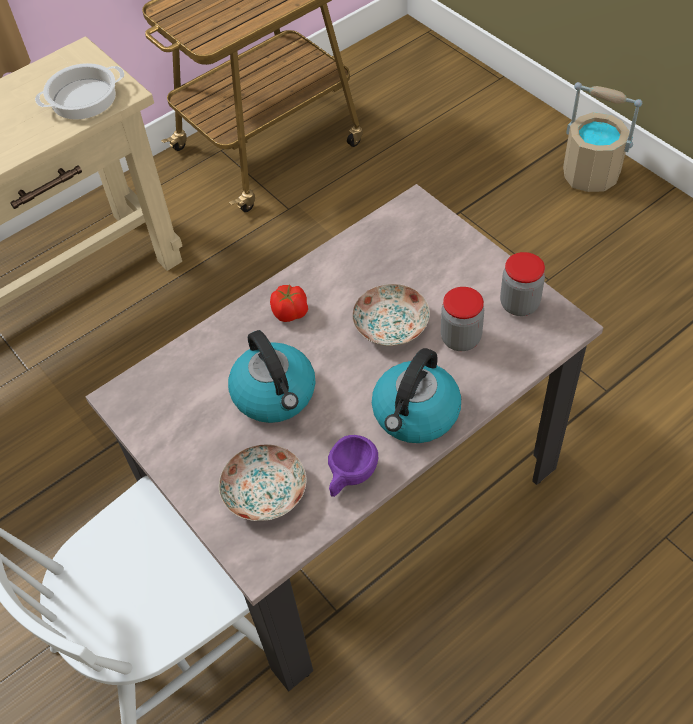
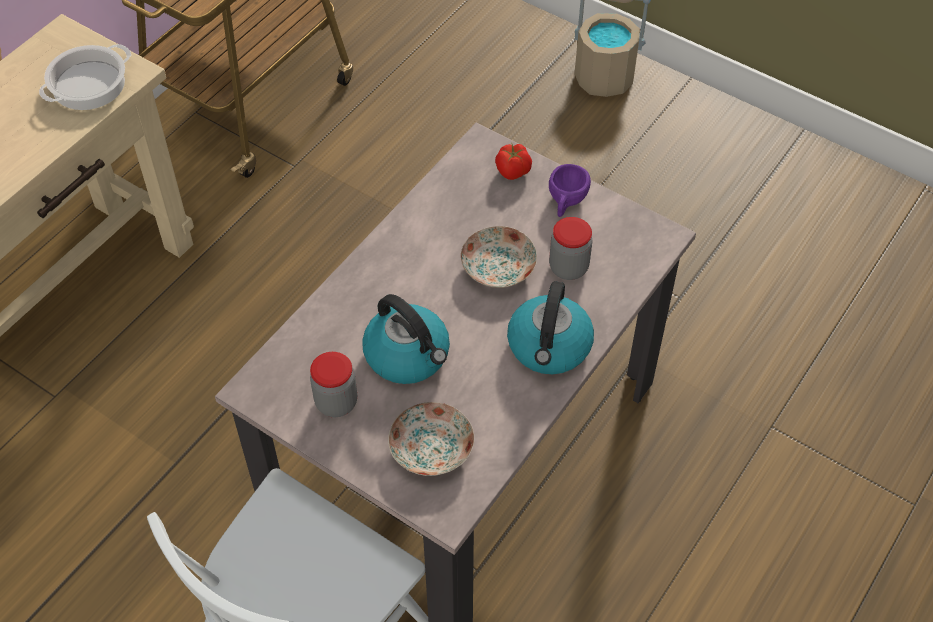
camera: 20 degrees left, 0 degrees up
tomato [270,284,308,322] -> tomato moved to [495,144,532,180]
purple cup [328,435,378,497] -> purple cup moved to [549,164,591,217]
jar [500,252,545,316] -> jar moved to [310,352,357,417]

